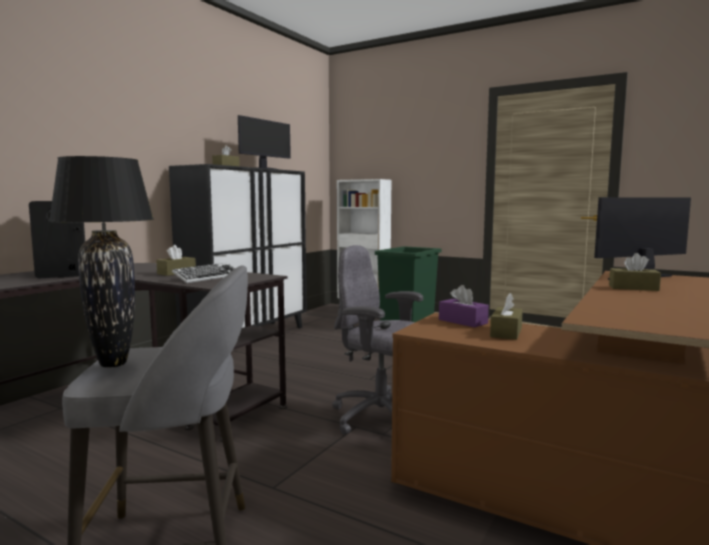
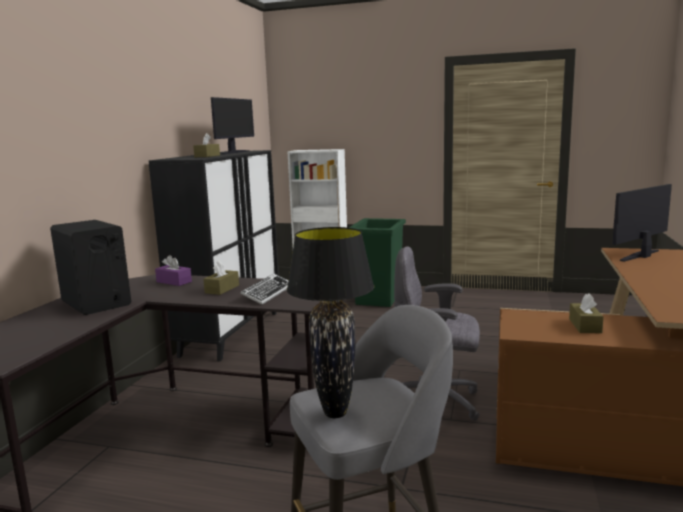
camera: 15 degrees left, 5 degrees up
purple tissue box [439,285,489,328] -> purple tissue box moved to [155,255,192,286]
brown tissue box [609,253,661,291] -> none

